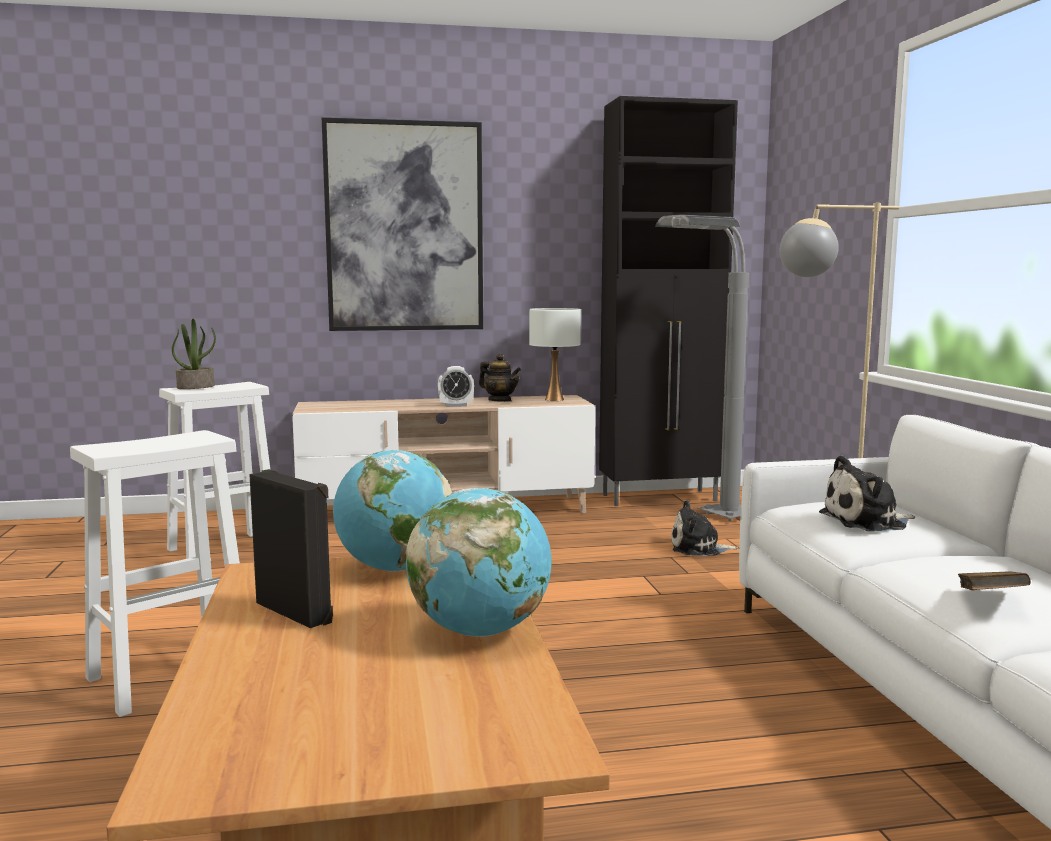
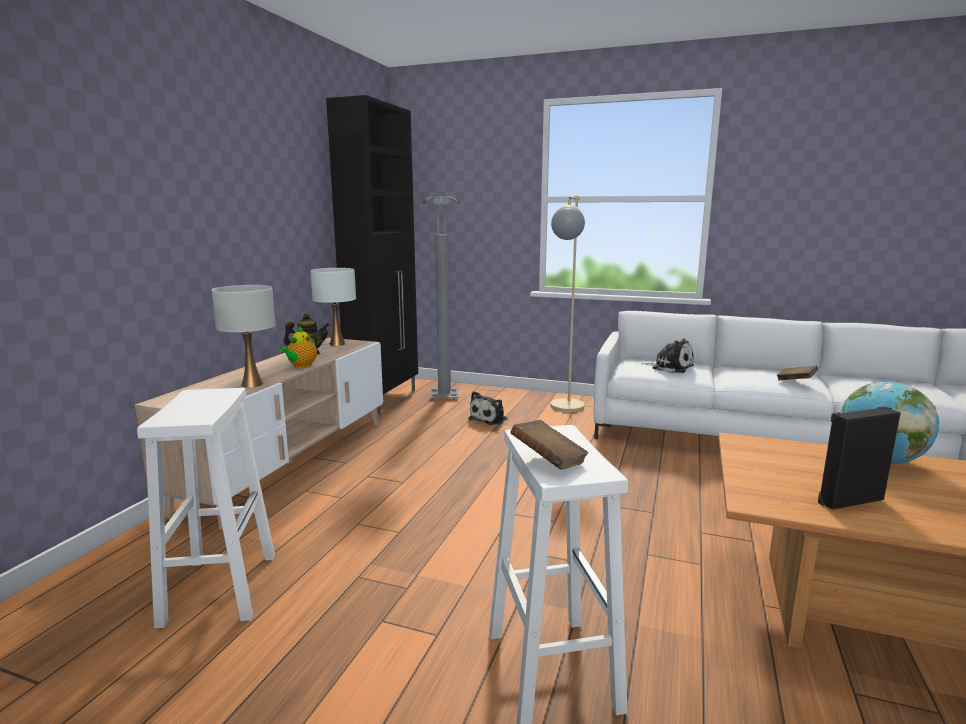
camera: 60 degrees left, 5 degrees up
potted plant [172,319,216,389] -> none
picture [322,117,483,331] -> none
globe [333,450,452,571] -> none
alarm clock [438,366,474,407] -> teapot [279,326,317,368]
plush toy [819,455,915,531] -> plush toy turned 75 degrees counterclockwise [641,338,694,373]
none -> white table lamp [211,285,276,388]
none -> brown book [510,420,588,470]

